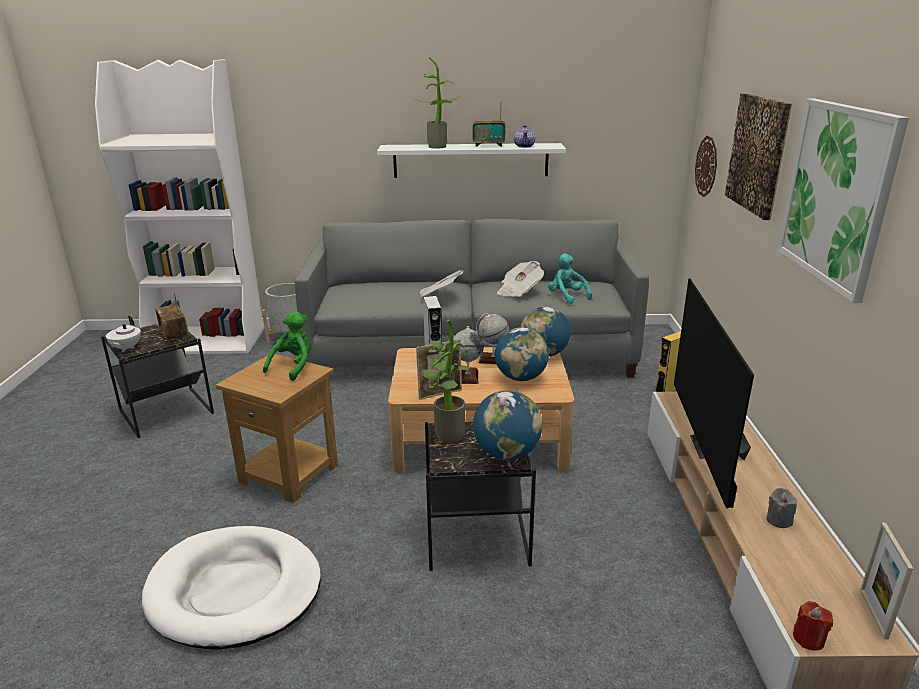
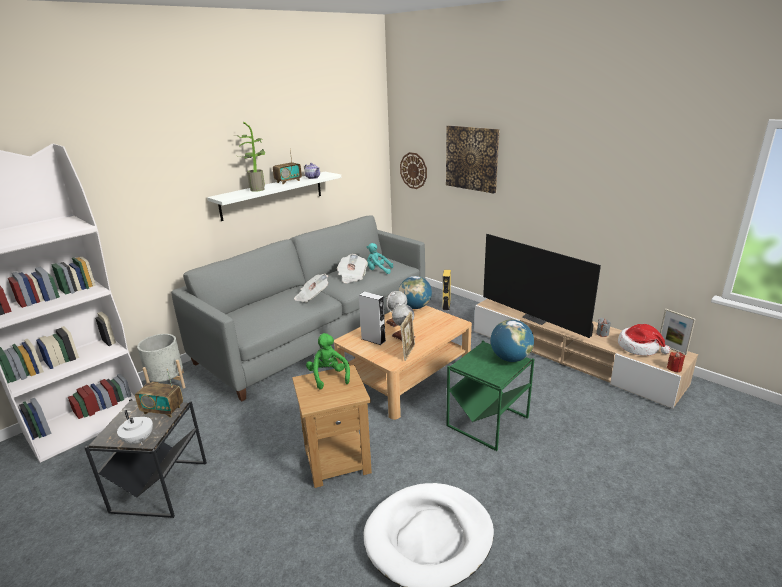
camera: 45 degrees left, 0 degrees up
potted plant [418,319,470,443] -> none
black side table [425,422,536,571] -> green side table [446,340,534,451]
globe [495,327,549,381] -> none
picture [777,99,909,303] -> none
none -> hat [618,324,671,356]

